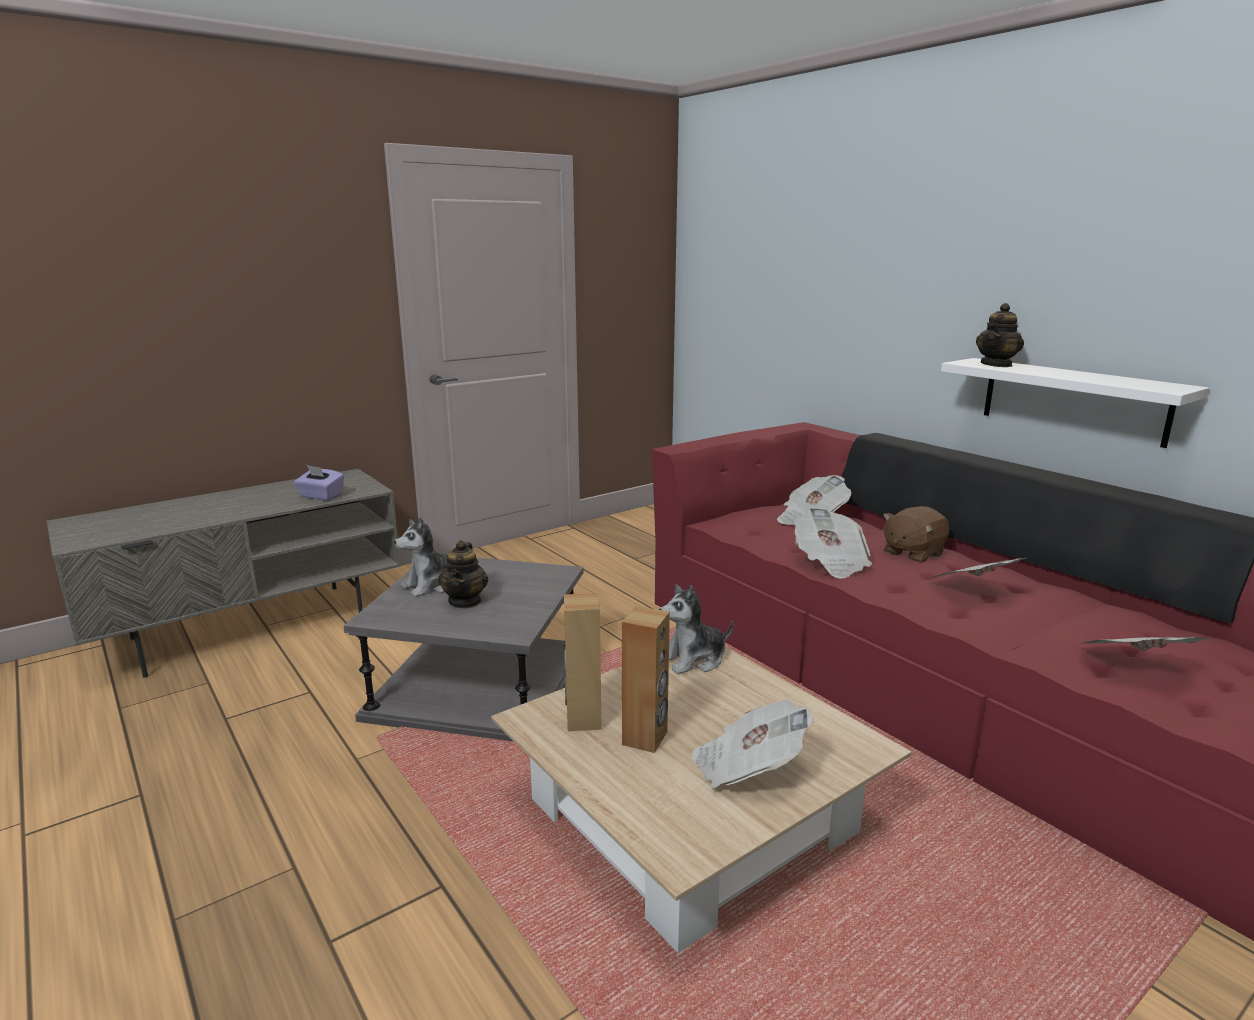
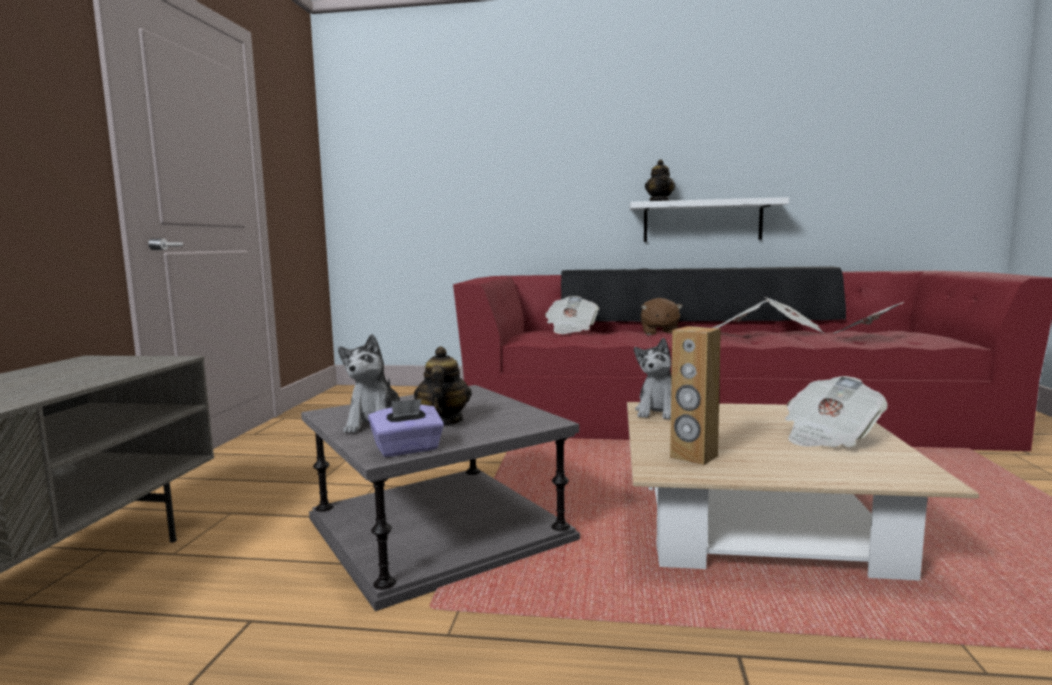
camera: 45 degrees left, 10 degrees down
purple tissue box [294,465,344,501] -> purple tissue box moved to [368,399,444,457]
teapot [438,540,488,608] -> teapot turned 135 degrees counterclockwise [414,346,472,426]
brown speaker [622,606,670,753] -> none
newspaper [794,507,872,579] -> newspaper moved to [765,297,824,333]

